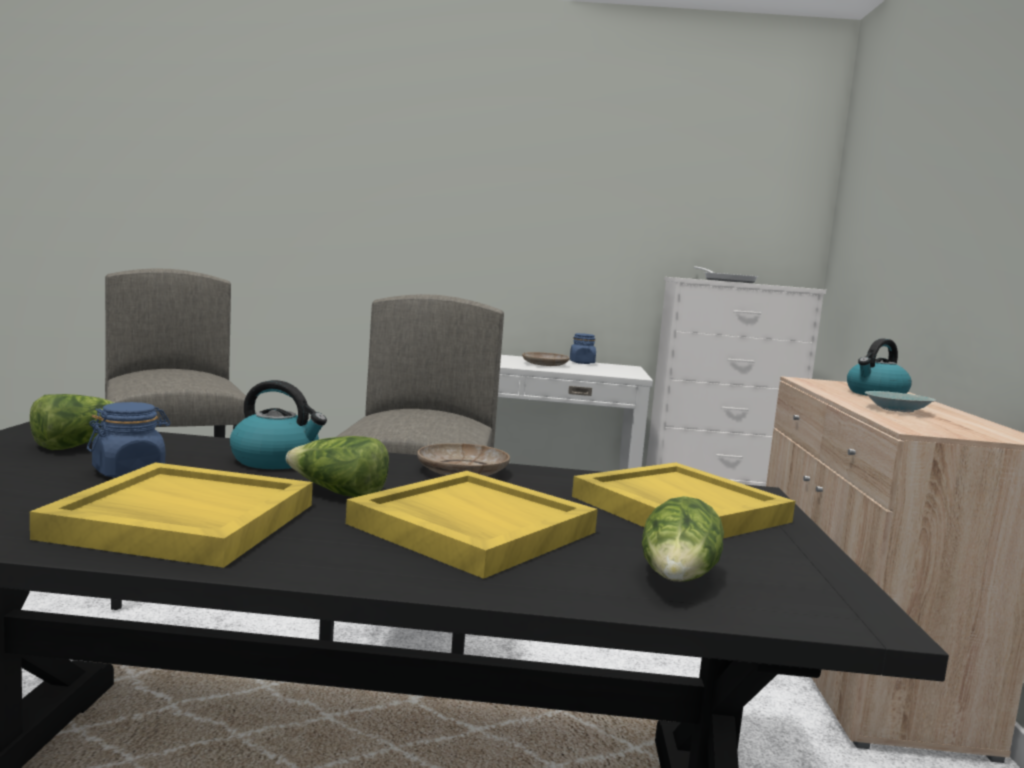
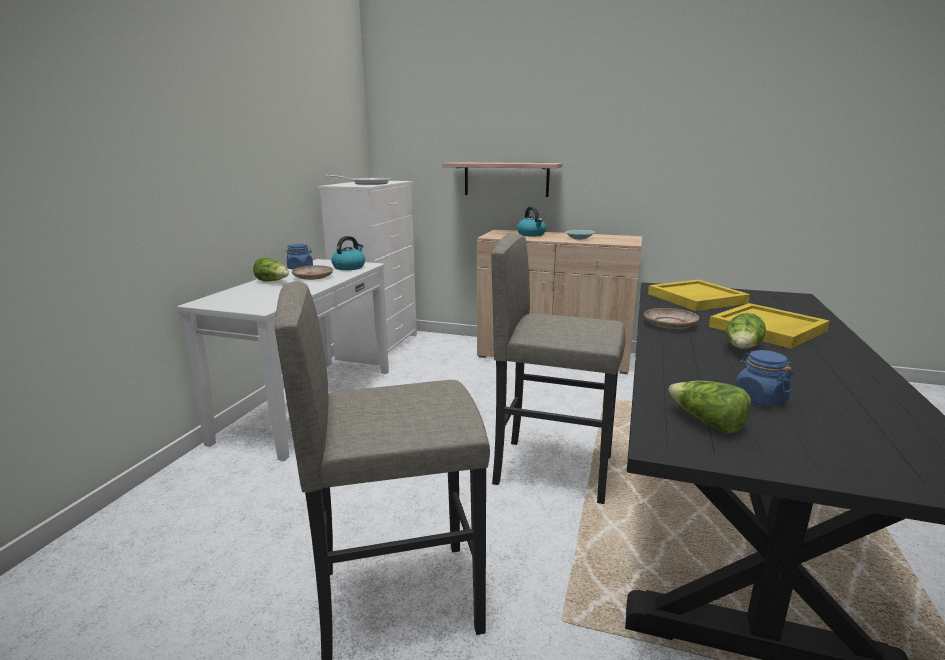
camera: 75 degrees left, 10 degrees up
yellow tray [30,462,313,568] -> none
kettle [230,380,327,469] -> kettle moved to [331,236,365,270]
lettuce [642,496,724,582] -> lettuce moved to [253,257,289,282]
none -> shelf [442,162,562,197]

